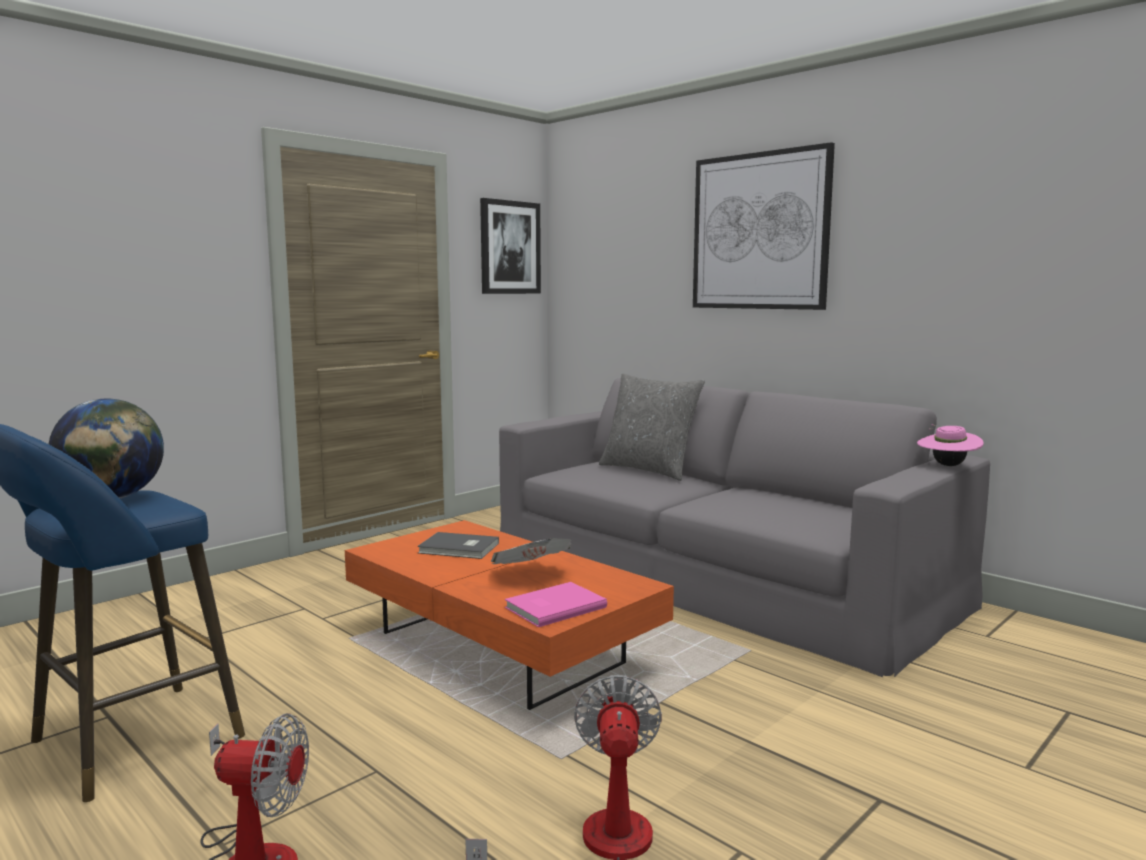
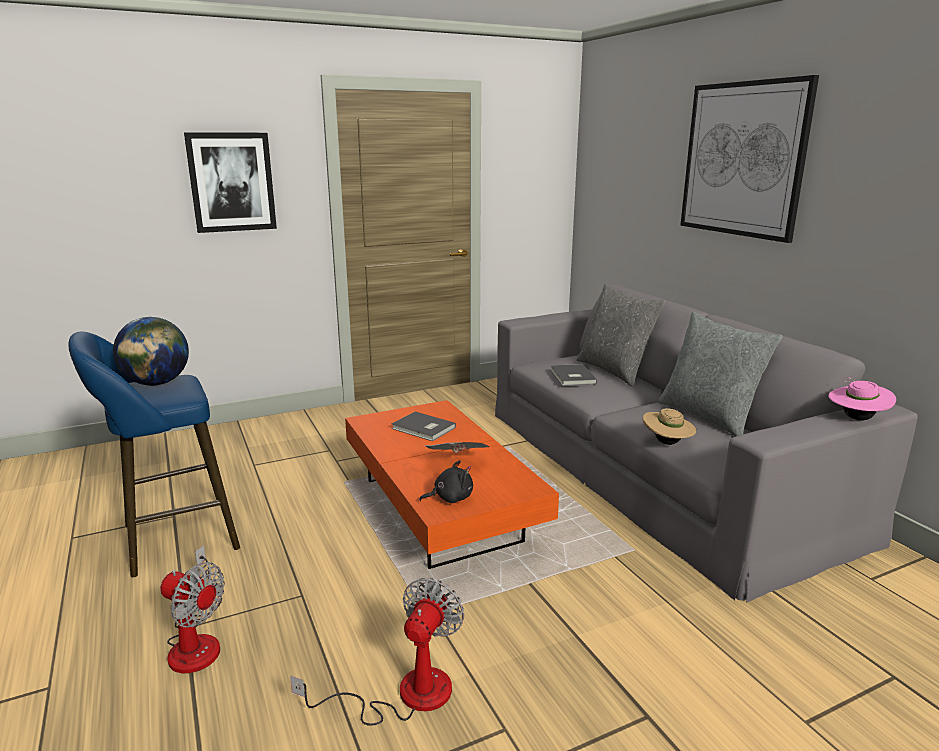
camera: 20 degrees right, 10 degrees up
picture [480,198,541,294] -> picture moved to [184,132,277,233]
pink book [505,582,607,627] -> black plush toy [419,460,473,503]
none -> grey book [551,364,597,386]
none -> beige hat [643,408,696,445]
none -> grey pillow [658,312,783,437]

